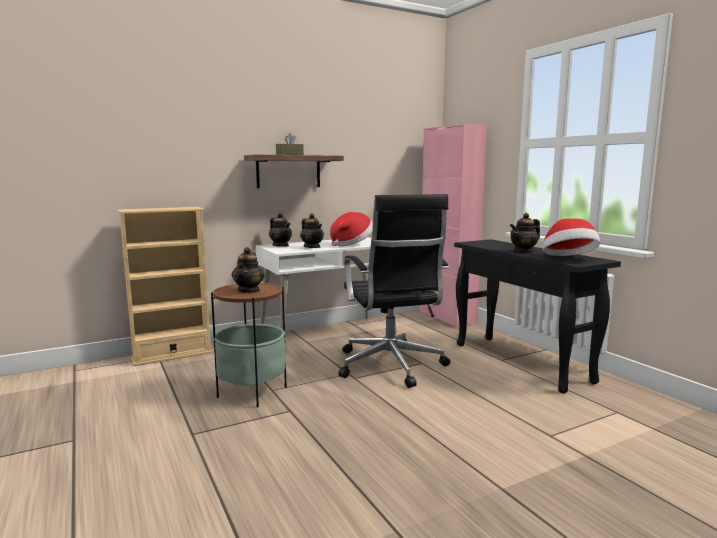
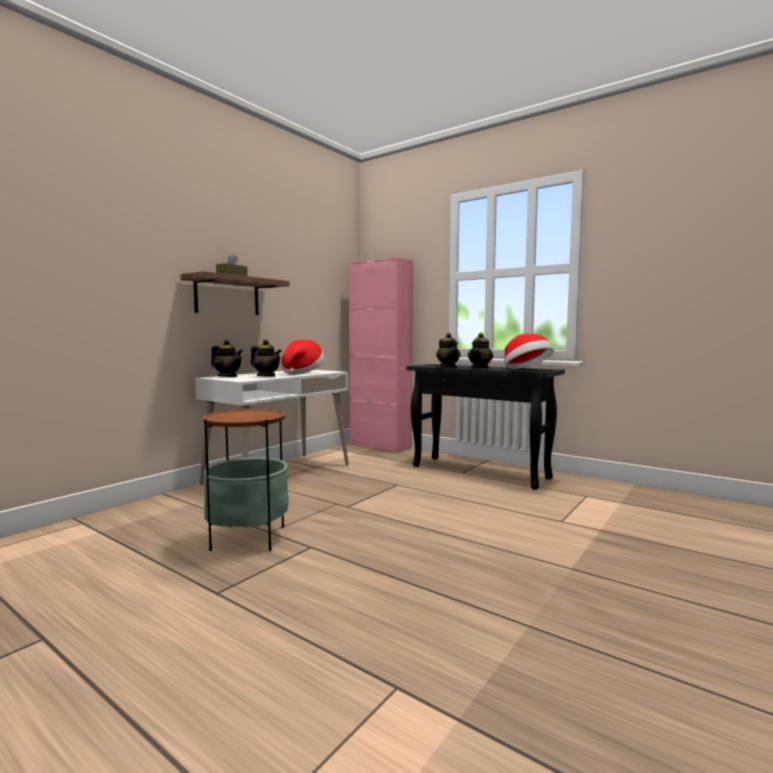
camera: 25 degrees left, 5 degrees down
beige bookcase [118,207,213,366] -> none
teapot [232,247,265,293] -> teapot moved to [436,333,461,367]
black office chair [338,194,451,388] -> none

